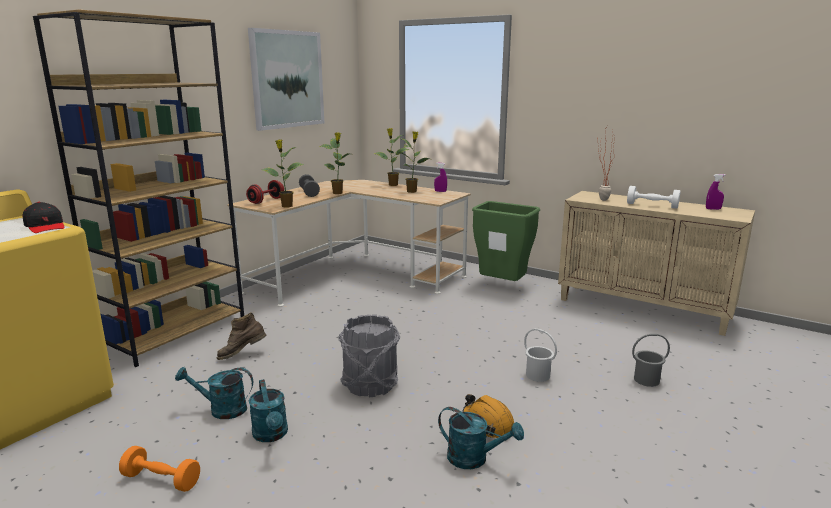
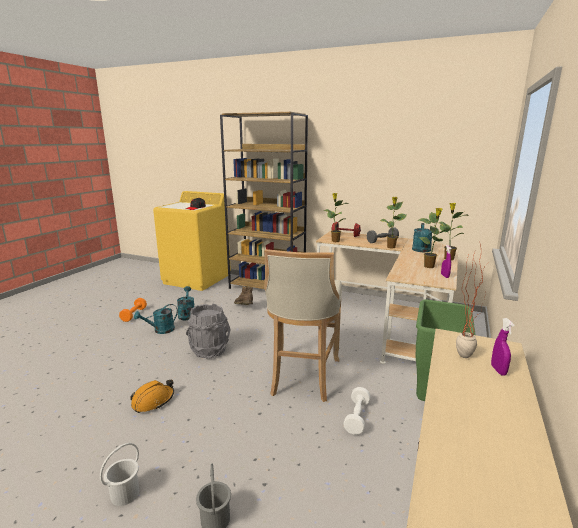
camera: 80 degrees right, 0 degrees up
picture [248,28,324,131] -> none
turquoise watering can [438,407,524,469] -> turquoise watering can moved to [412,223,432,252]
white bucket [524,329,557,382] -> white bucket moved to [100,443,140,506]
white dumbbell [627,186,680,209] -> white dumbbell moved to [343,387,370,435]
purple spray bottle [706,174,726,210] -> purple spray bottle moved to [491,318,514,375]
none -> beige stool [264,249,342,402]

